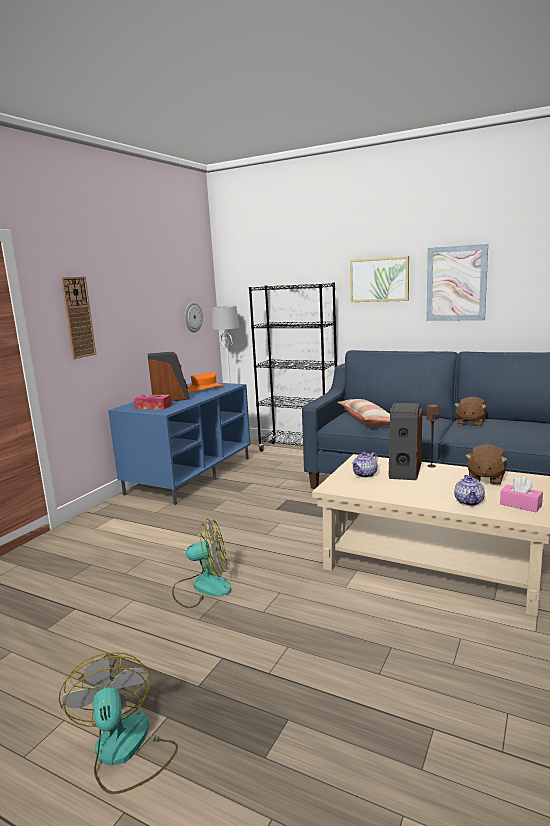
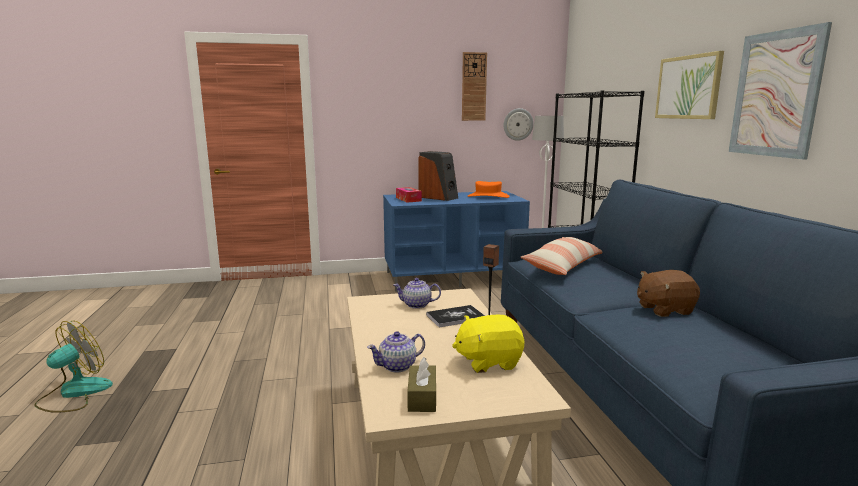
camera: 50 degrees right, 0 degrees up
wall clock [61,276,96,359] -> wall clock moved to [462,52,487,121]
fan [172,519,231,608] -> none
speaker [389,403,422,480] -> book [426,305,485,328]
brown plush toy [465,444,507,485] -> yellow plush toy [452,315,525,373]
pink tissue box [500,477,543,512] -> brown tissue box [407,357,436,412]

